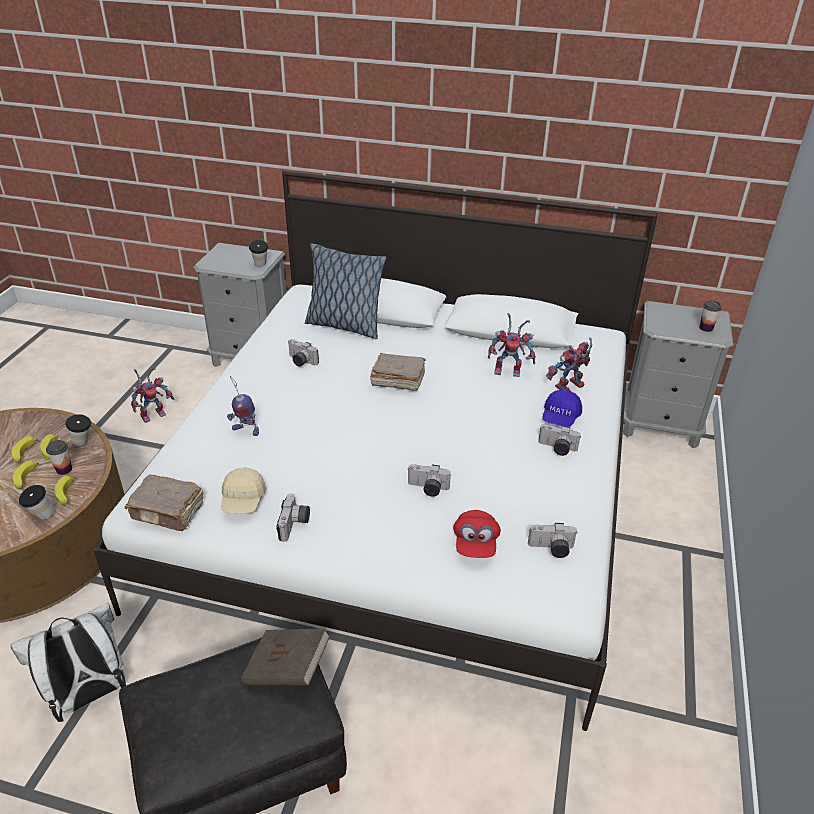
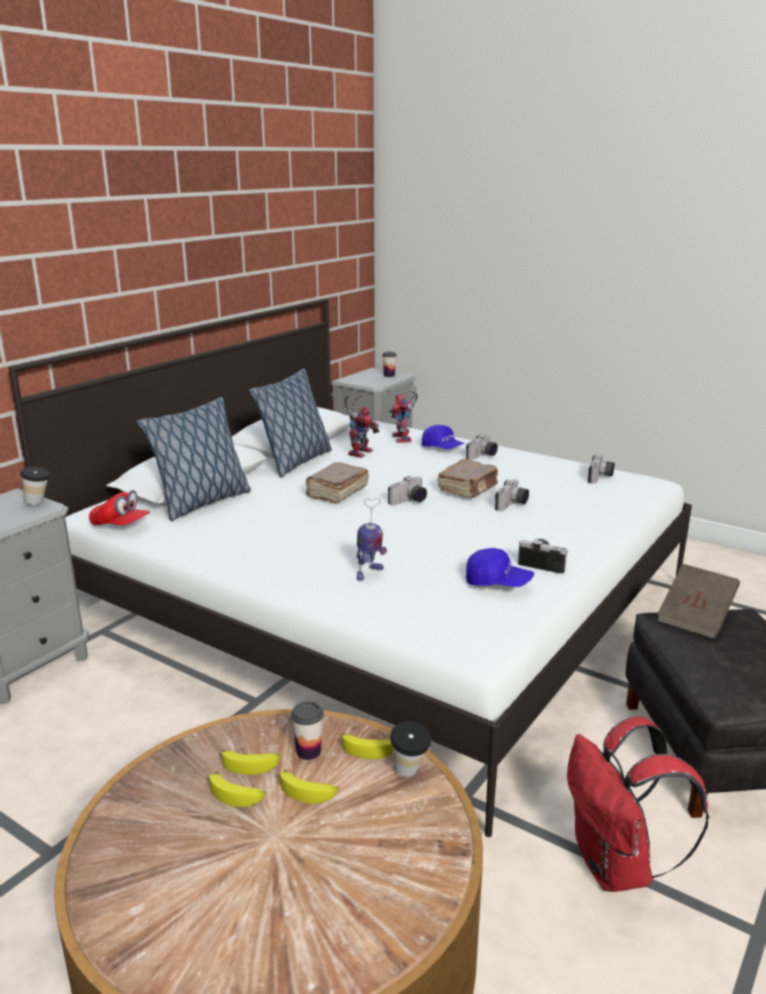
camera: 70 degrees left, 15 degrees down
white backpack [10,603,126,722] -> red backpack [567,716,709,892]
cup [65,414,91,446] -> none
brown book [124,475,204,531] -> brown book moved to [438,459,498,498]
toy robot [131,368,175,423] -> none
beige cap [221,467,266,514] -> blue cap [466,548,534,587]
camera [288,339,319,367] -> camera moved to [388,476,427,506]
red cap [453,510,501,558] -> red cap moved to [89,490,150,526]
none -> pillow [248,368,332,477]

